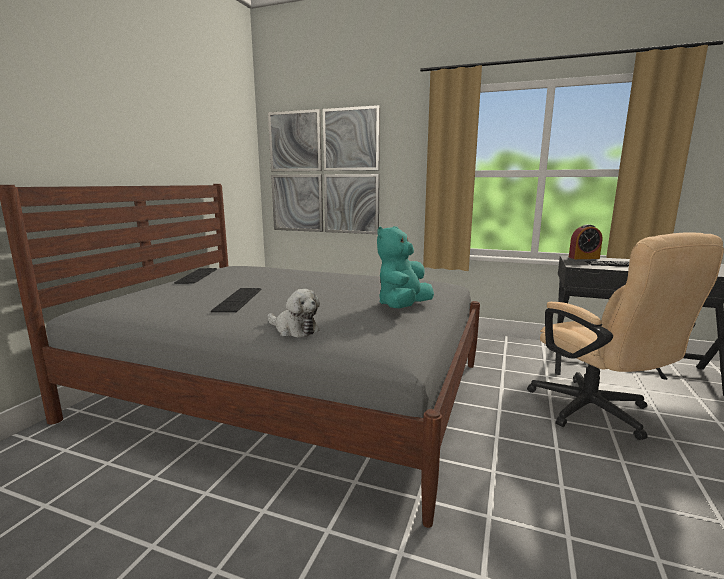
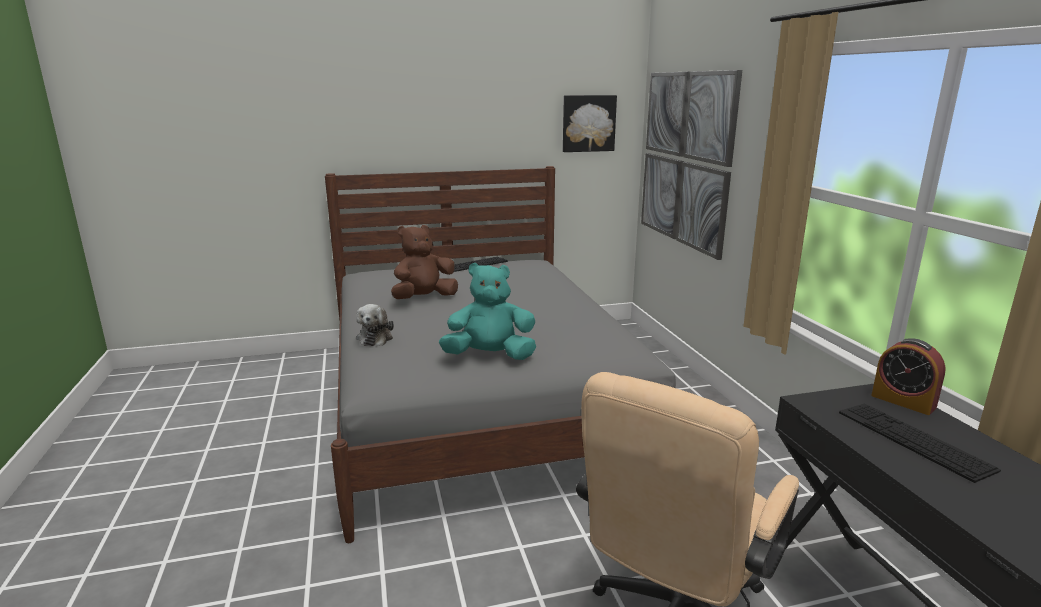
camera: 55 degrees right, 5 degrees up
keyboard [211,288,261,312] -> brown plush toy [391,225,458,299]
none -> picture [563,95,617,152]

